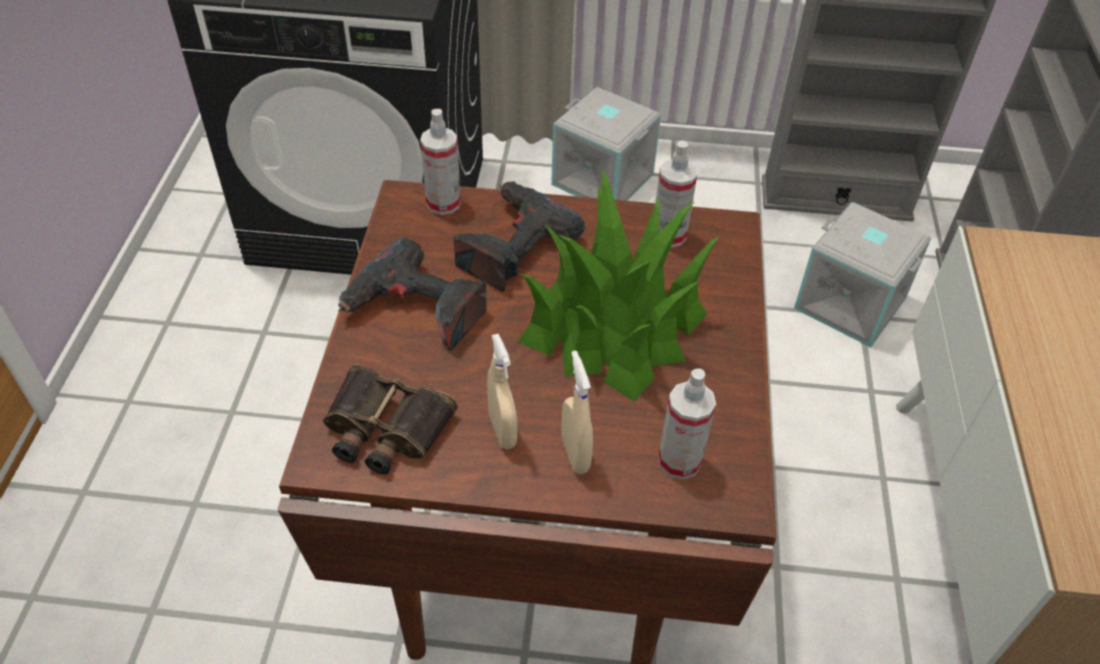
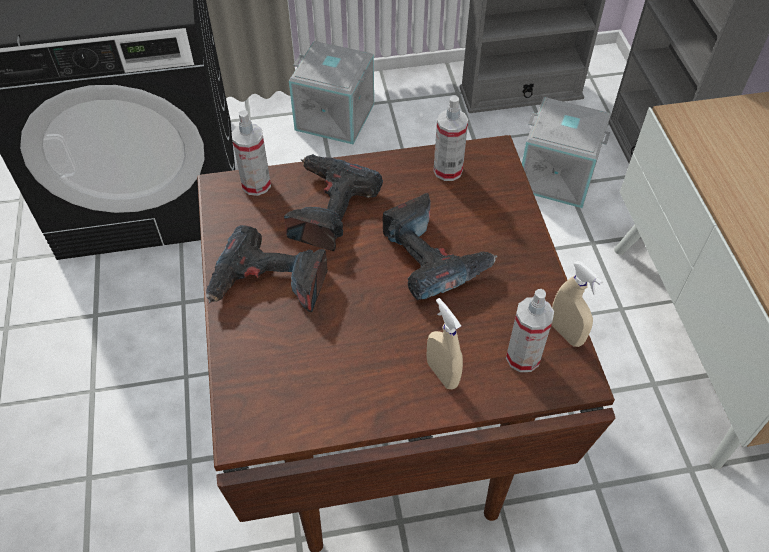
camera: 15 degrees left, 5 degrees up
binoculars [323,365,458,475] -> none
beige spray bottle [487,334,517,449] -> beige spray bottle moved to [551,261,603,347]
potted plant [518,168,719,402] -> power drill [382,193,498,300]

